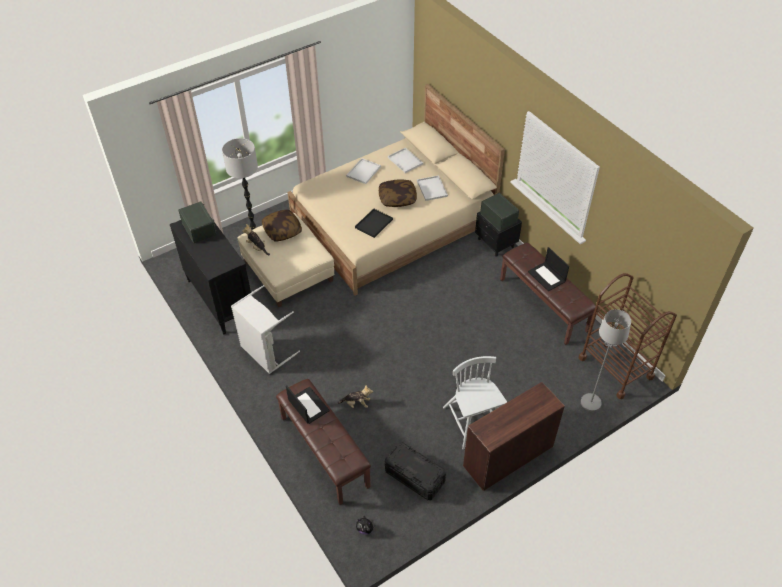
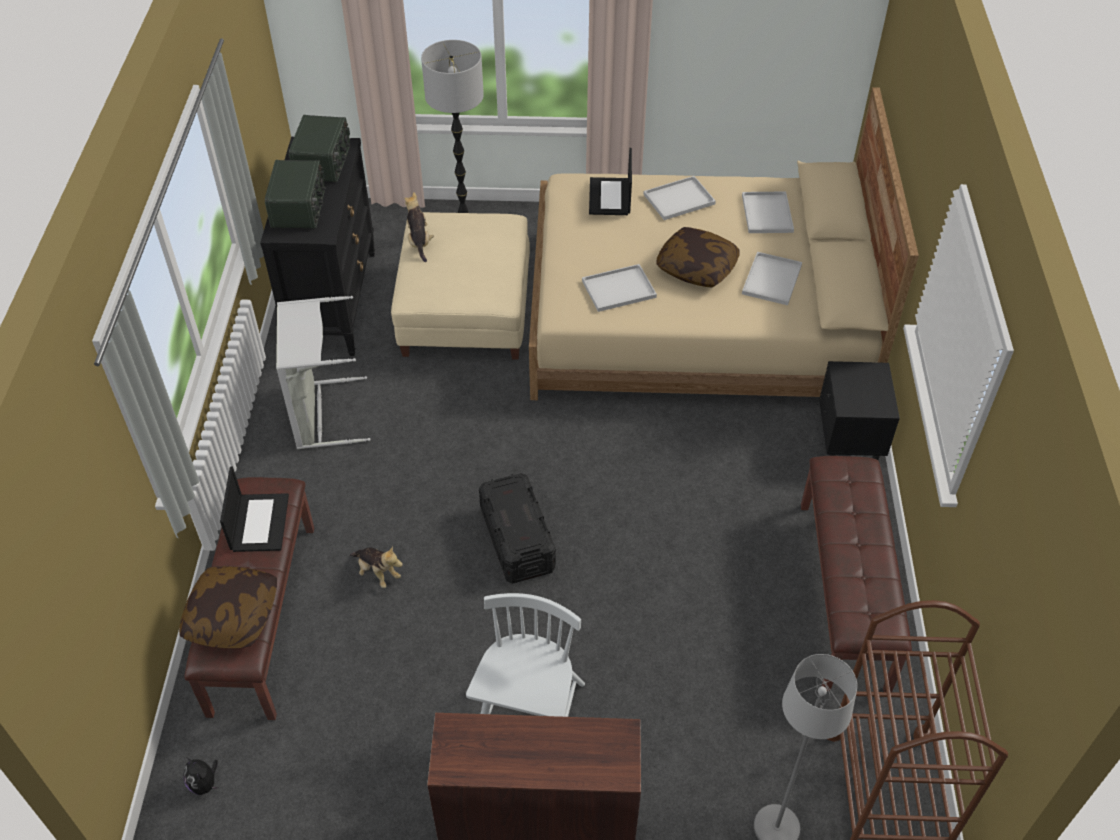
camera: 35 degrees right, 0 degrees up
pillow [262,210,302,242] -> pillow moved to [179,566,277,648]
black tray [355,209,393,238] -> white tray [582,264,657,312]
black storage box [385,442,446,500] -> black storage box moved to [479,473,556,584]
radio [480,193,519,231] -> radio moved to [265,160,326,228]
laptop [528,247,569,291] -> laptop moved to [589,148,632,215]

